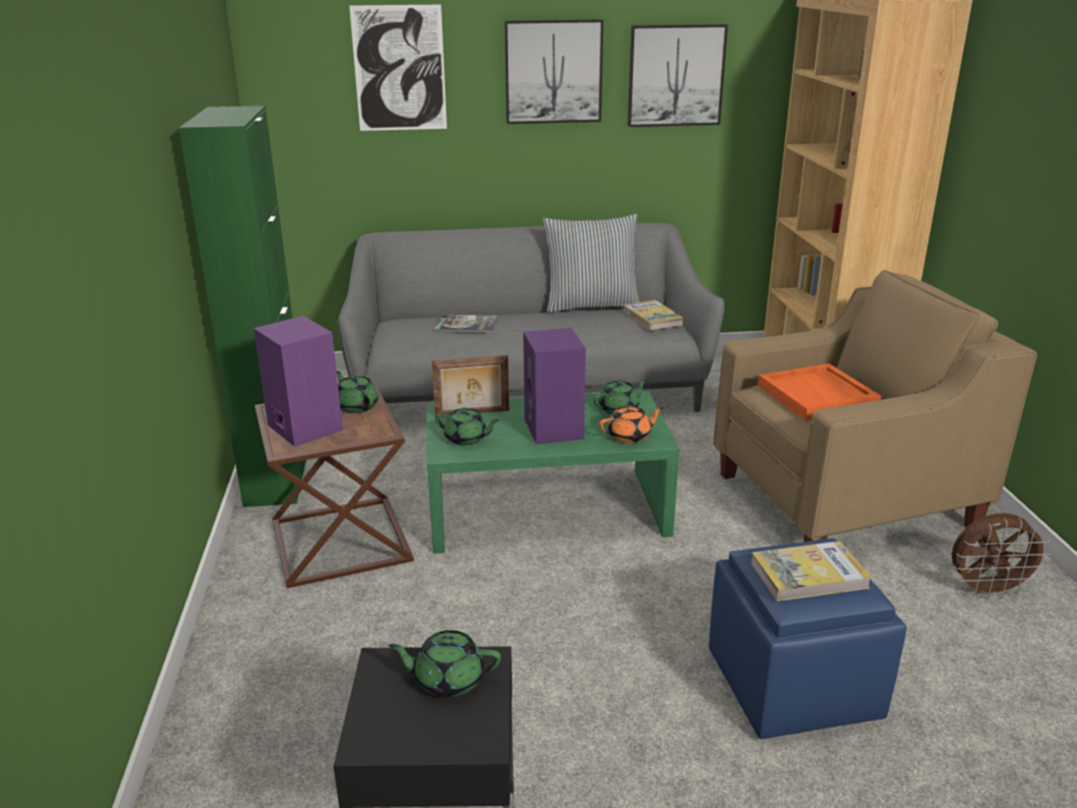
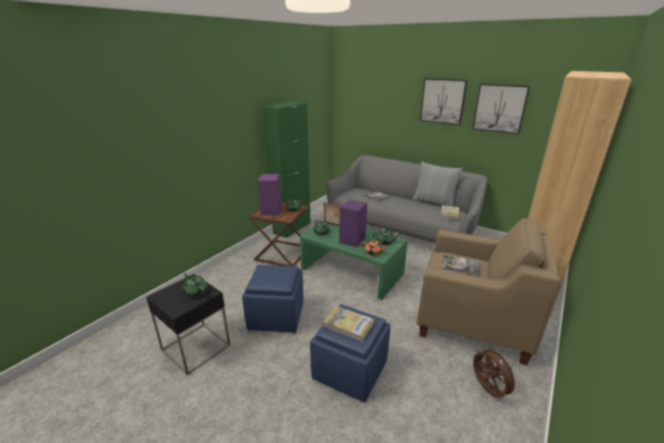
camera: 40 degrees right, 0 degrees up
picture [349,5,447,131] -> none
orange tray [758,363,881,420] -> book [442,255,479,275]
brown fan [952,513,1052,599] -> brown fan turned 150 degrees counterclockwise [473,346,519,398]
none -> blue ottoman [242,265,303,333]

